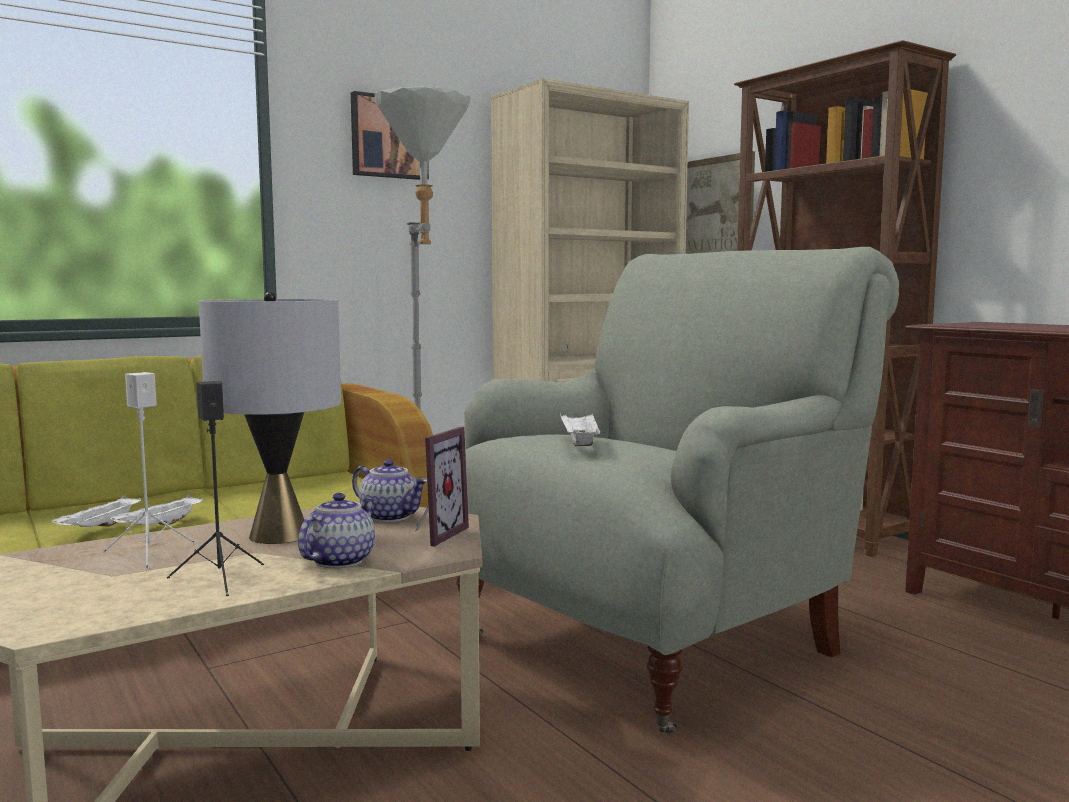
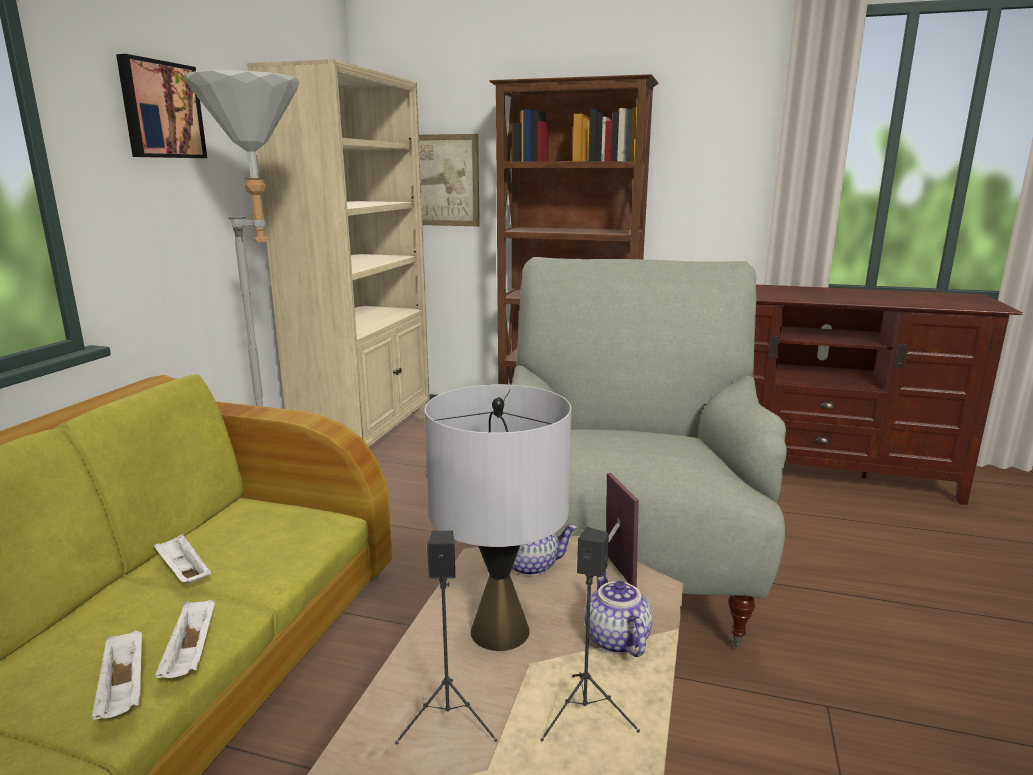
camera: 40 degrees left, 10 degrees up
white speaker [103,372,196,570] -> black speaker [395,531,497,744]
white tray [560,412,600,446] -> white tray moved to [153,533,211,584]

